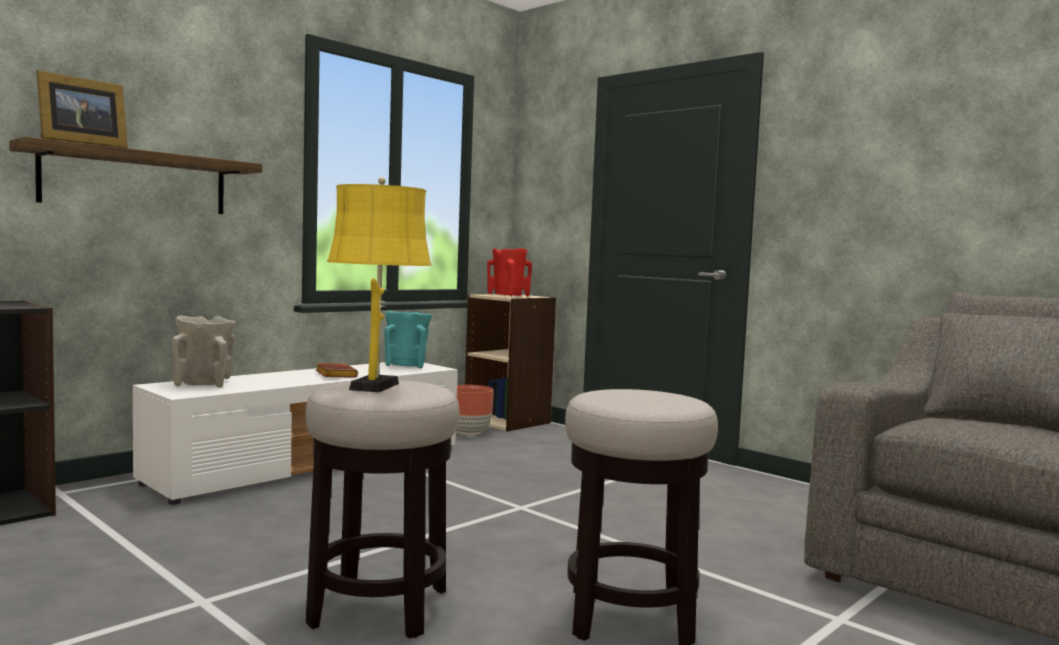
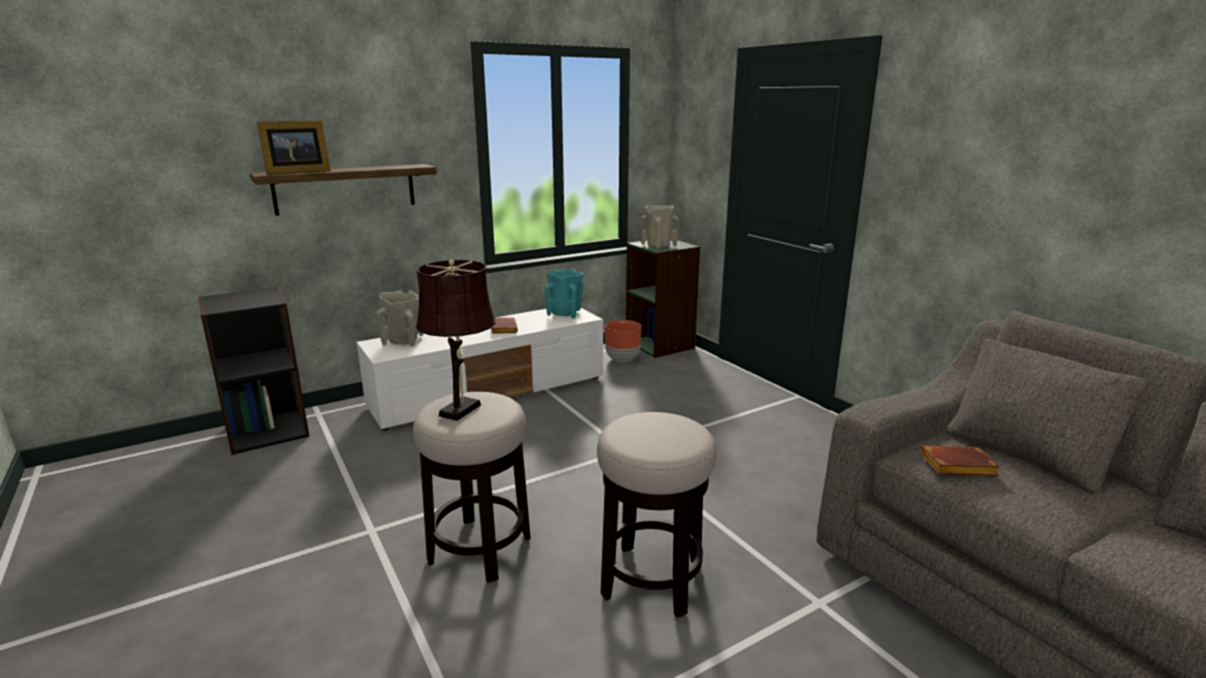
camera: 15 degrees right, 15 degrees up
yellow table lamp [327,177,432,392] -> brown table lamp [416,259,496,421]
beige bookcase [465,294,556,431] -> green bookcase [626,240,700,358]
red vase [487,248,532,297] -> beige vase [641,205,679,249]
none -> brown book [920,445,1000,476]

